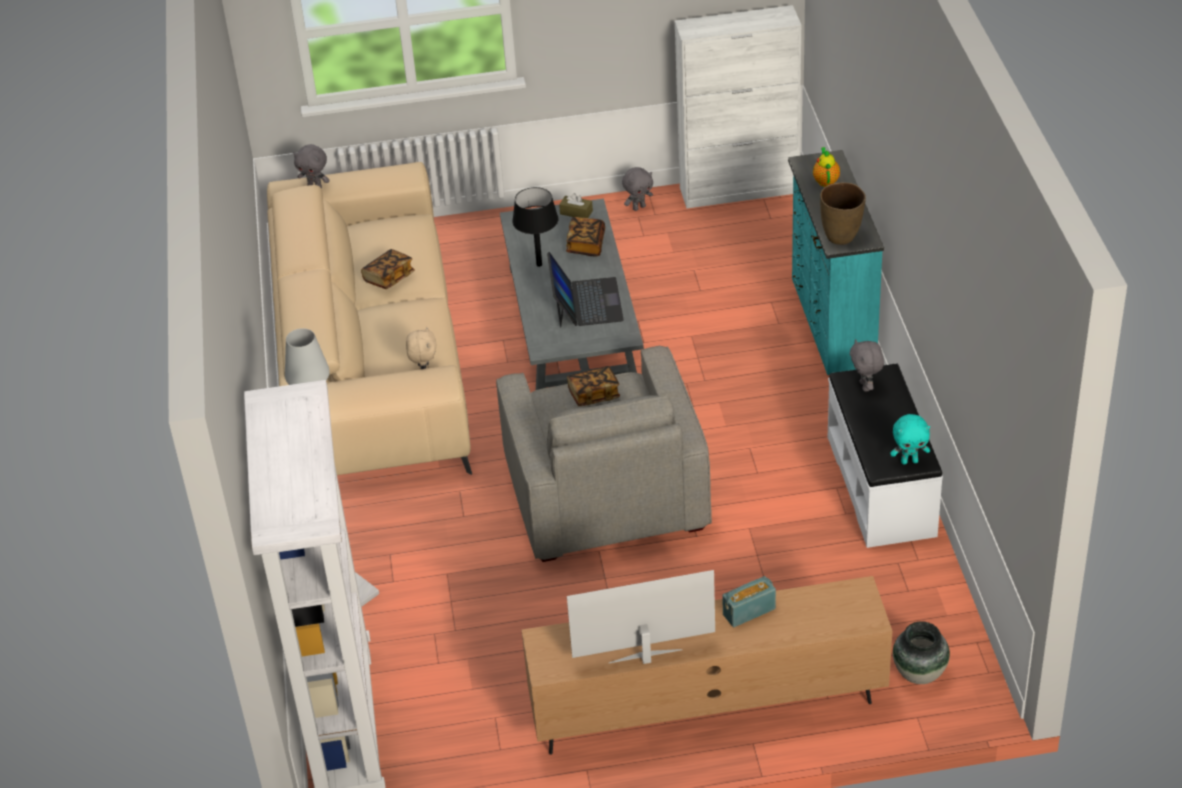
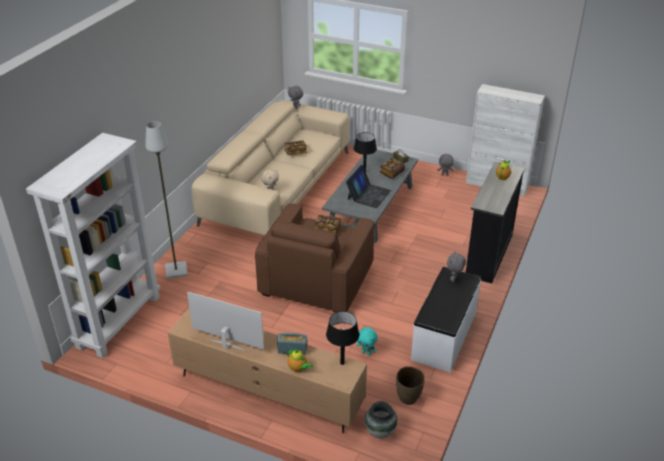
camera: 30 degrees right, 5 degrees down
grey armchair [496,346,712,562] -> brown armchair [255,204,375,313]
turquoise dresser [788,150,884,375] -> black dresser [466,162,525,284]
brown vase [820,182,866,245] -> brown vase moved to [396,366,425,405]
turquoise plush toy [890,414,930,464] -> turquoise plush toy moved to [356,327,377,356]
none -> teapot [287,349,313,372]
none -> black table lamp [326,311,359,365]

